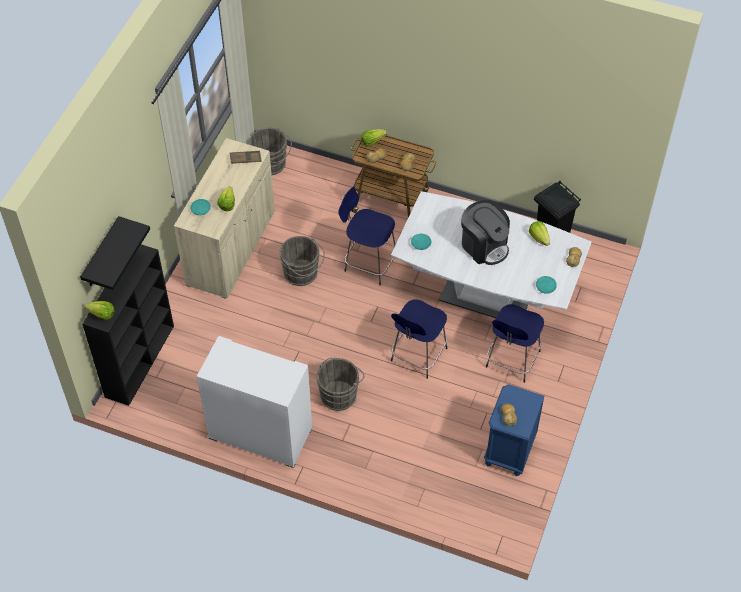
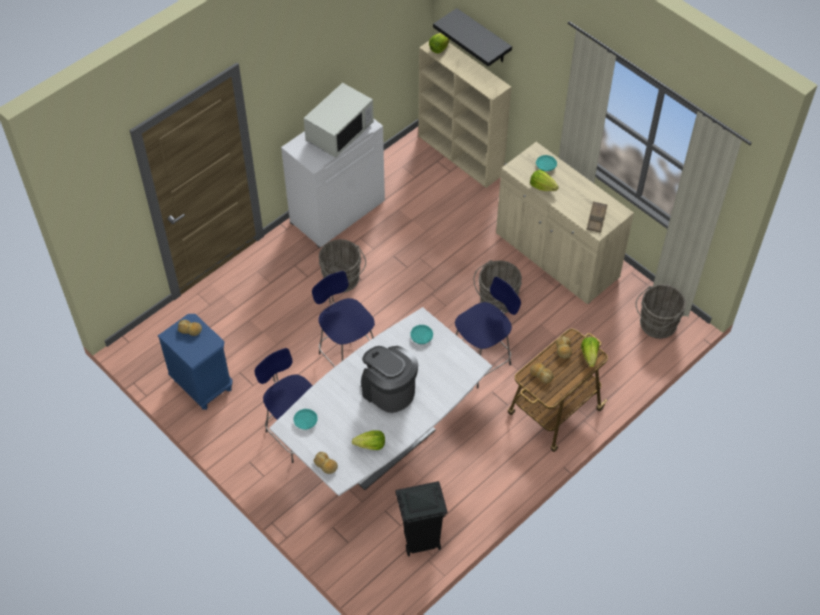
camera: 115 degrees right, 0 degrees up
black bookcase [82,244,174,406] -> beige bookcase [418,41,511,188]
coffee machine [461,200,510,265] -> coffee machine turned 60 degrees clockwise [361,346,418,413]
none -> white microwave [304,83,374,158]

